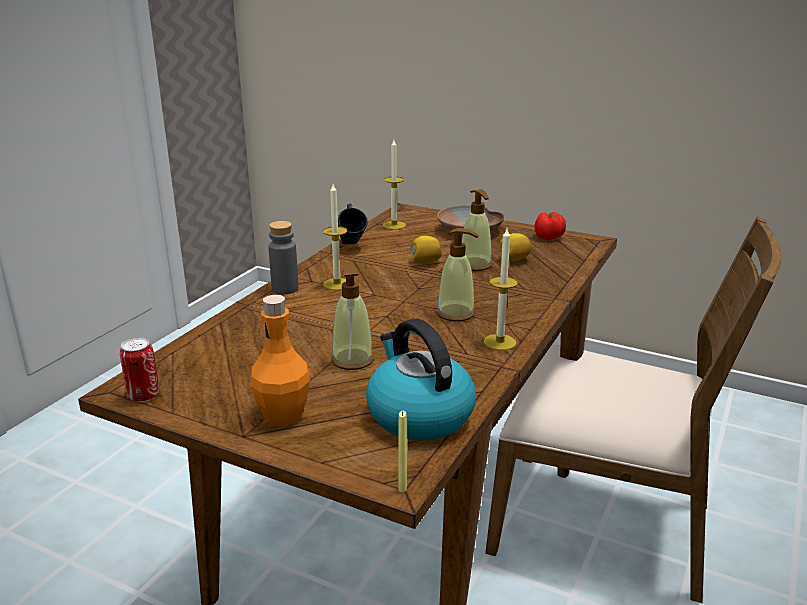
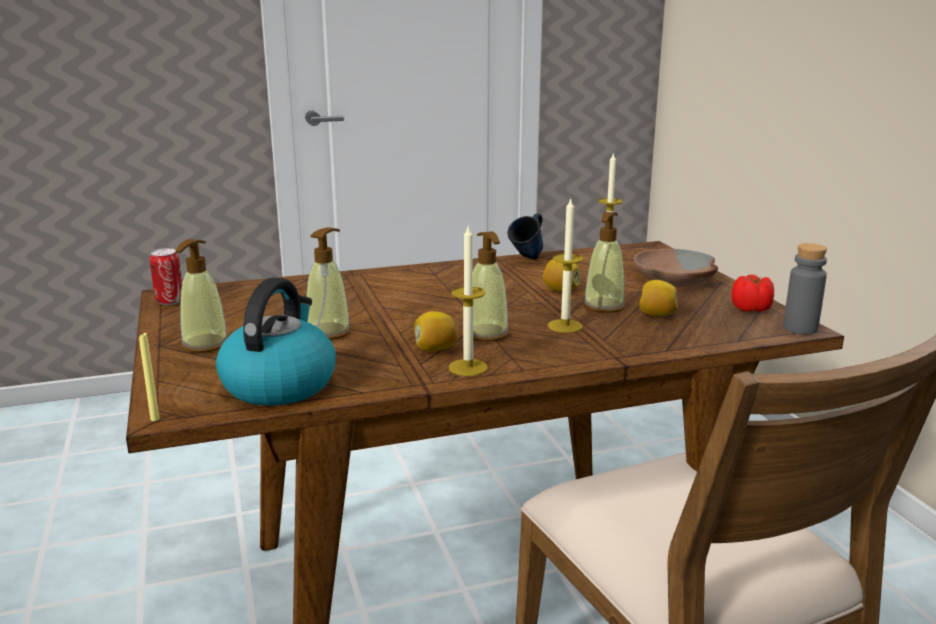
camera: 45 degrees right, 5 degrees down
orange bottle [251,295,310,426] -> soap dispenser [176,239,228,353]
grey bottle [268,221,299,294] -> grey bottle moved to [783,243,827,334]
candle [323,184,347,290] -> candle moved to [548,198,583,333]
none -> lemon [414,311,458,352]

